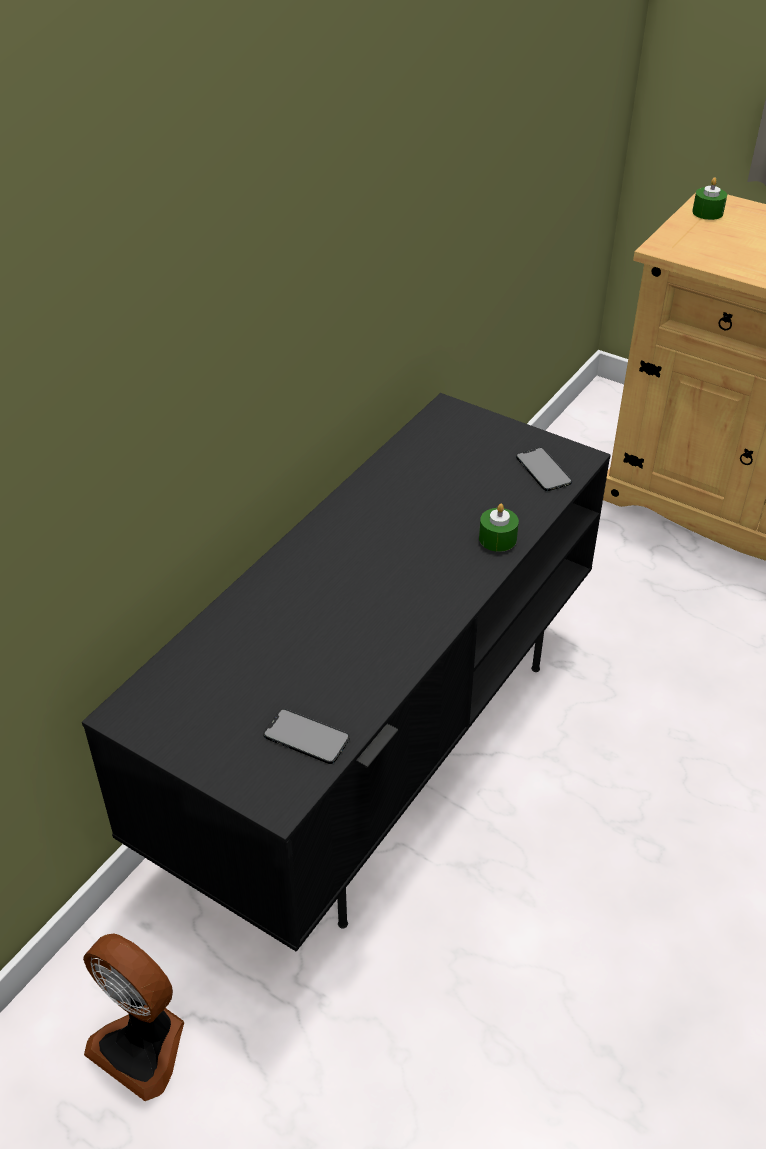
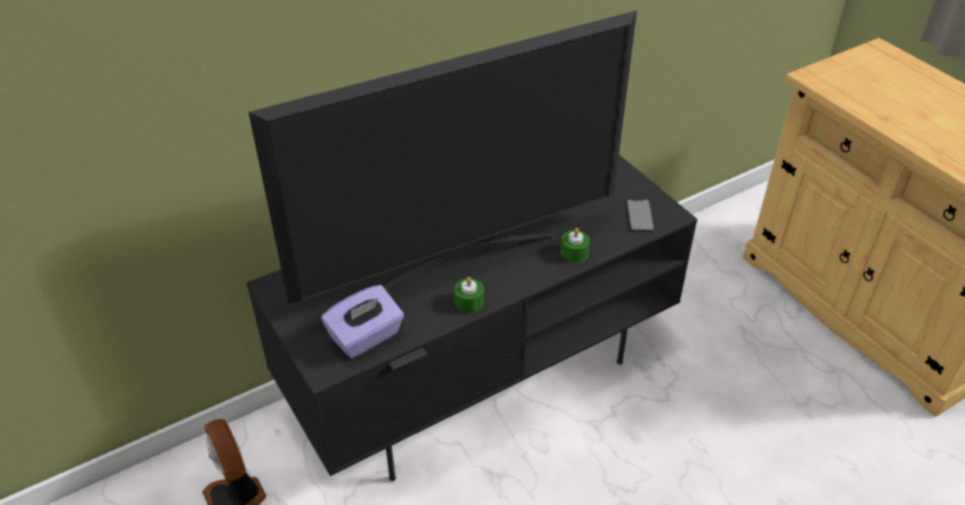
camera: 25 degrees right, 0 degrees up
phone [263,709,350,764] -> purple tissue box [321,285,404,358]
green candle [692,177,727,220] -> green candle moved to [454,277,484,313]
none -> television [248,10,637,304]

